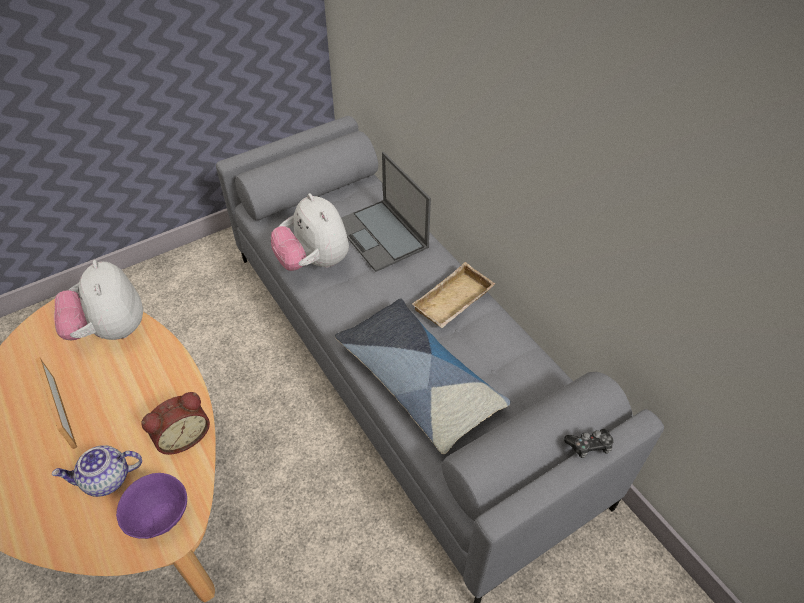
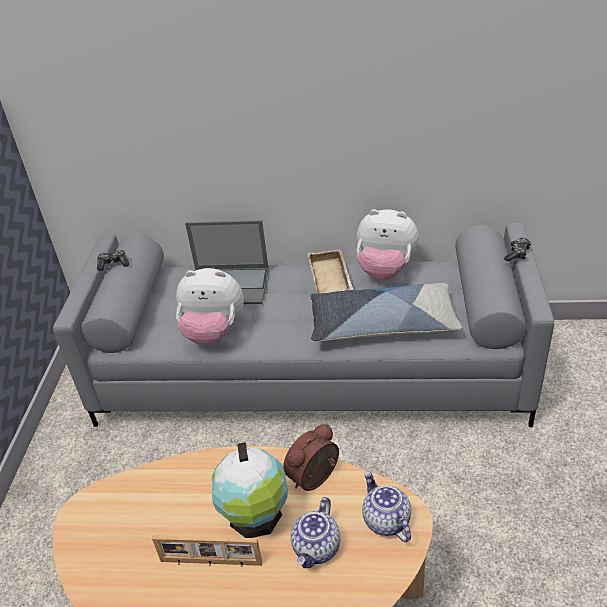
camera: 50 degrees left, 10 degrees down
plush toy [54,260,143,340] -> plush toy moved to [357,209,419,280]
purple bowl [116,473,187,539] -> teapot [362,471,411,542]
alarm clock [141,392,210,455] -> alarm clock turned 135 degrees counterclockwise [283,423,339,491]
none -> game controller [97,250,129,271]
none -> globe [212,442,288,538]

